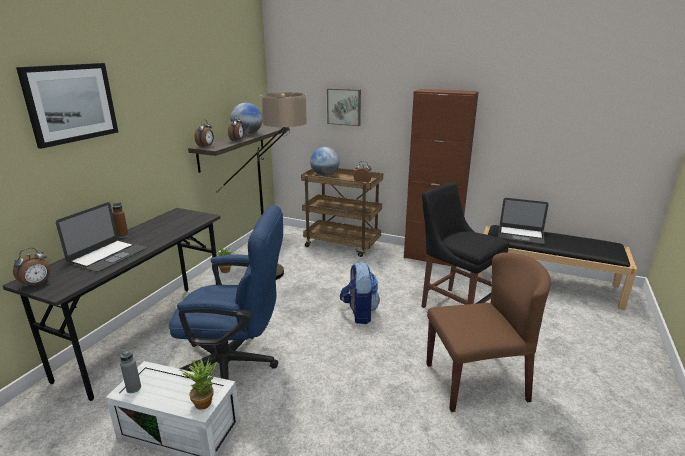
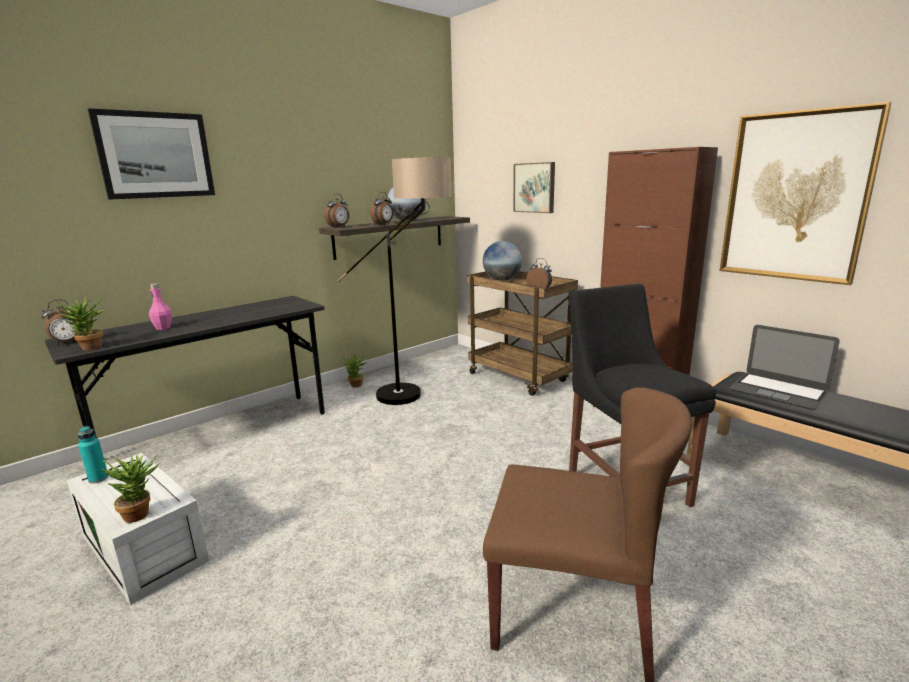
camera: 25 degrees right, 5 degrees down
laptop [56,202,147,272] -> pink bottle [149,283,172,330]
brown bottle [113,202,129,238] -> none
grey bottle [120,349,141,393] -> turquoise bottle [78,426,109,483]
blue office chair [169,205,283,380] -> none
backpack [340,262,380,324] -> none
none -> potted plant [58,297,104,350]
none -> picture [720,102,892,285]

